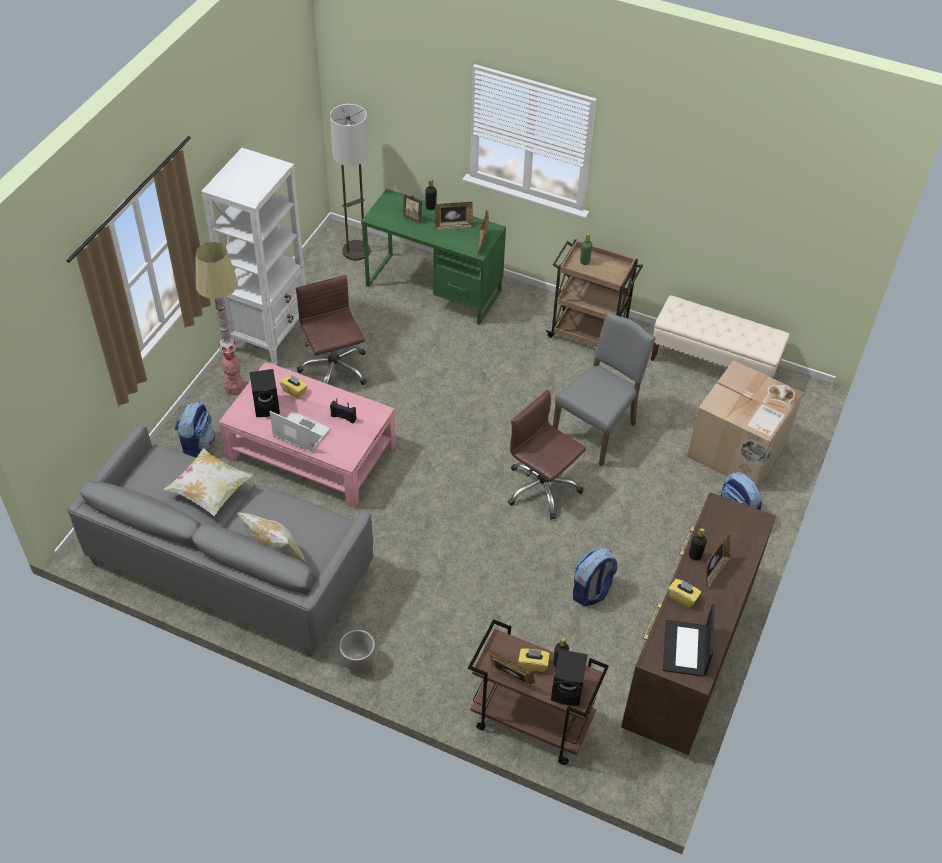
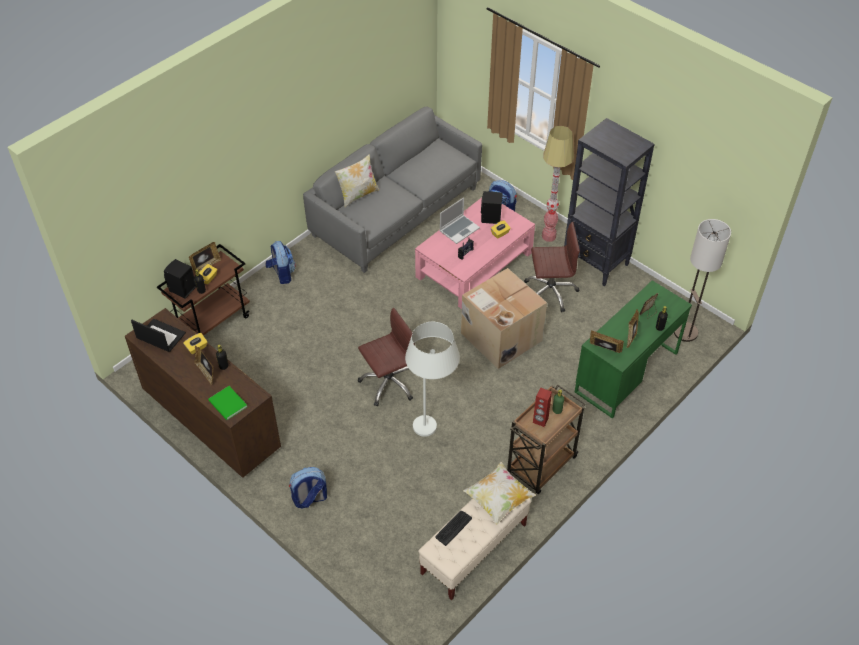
camera: 110 degrees right, 0 degrees up
pillow [164,448,253,516] -> pillow moved to [463,462,536,525]
white bookcase [201,148,306,365] -> black bookcase [564,118,655,286]
planter [339,630,375,672] -> none
grey chair [553,312,656,466] -> white floor lamp [405,322,460,437]
backpack [573,548,617,606] -> backpack moved to [265,241,296,284]
cardboard box [687,360,803,487] -> cardboard box moved to [461,268,547,369]
none -> green book [208,386,247,420]
none -> keyboard [436,511,472,546]
none -> red speaker [533,387,552,427]

